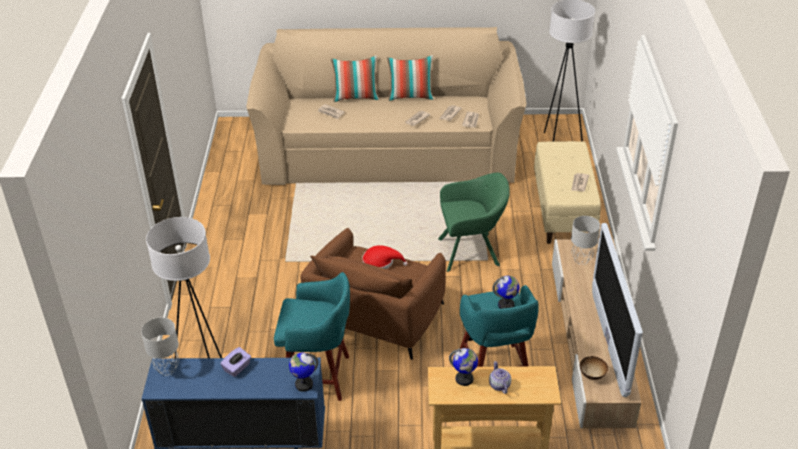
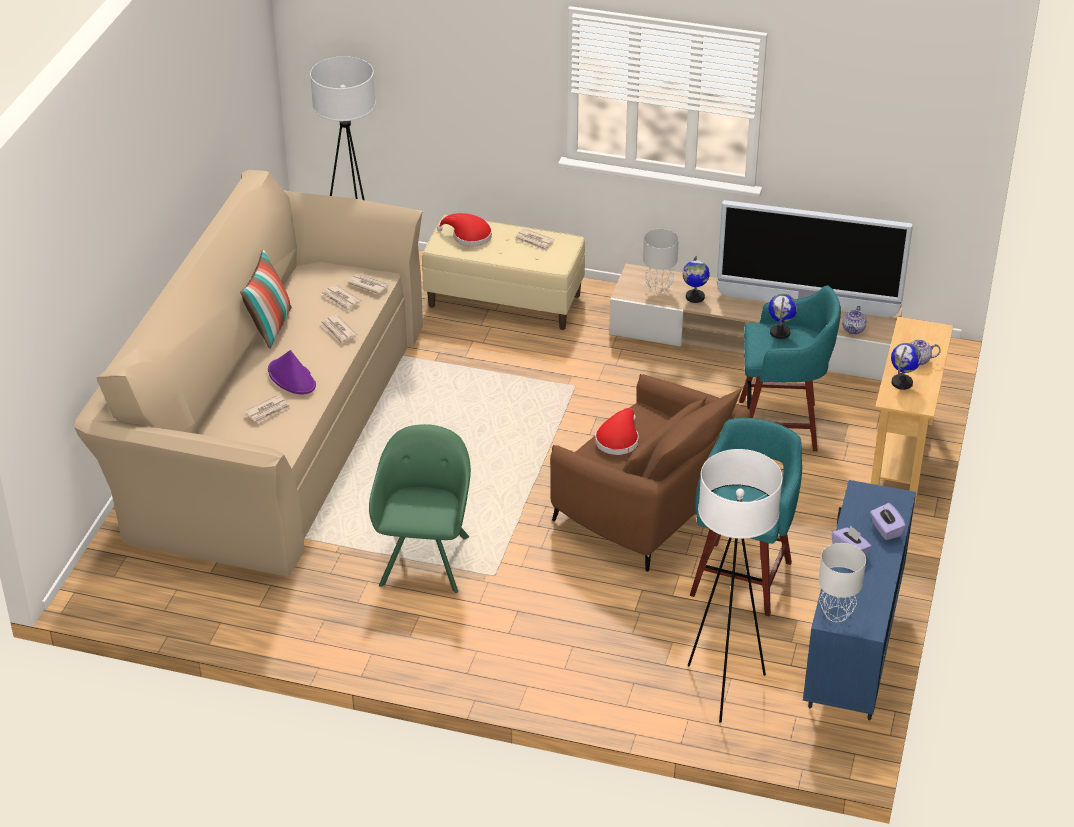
camera: 75 degrees left, 0 degrees up
globe [289,352,319,392] -> globe moved to [683,256,710,303]
pillow [331,56,379,102] -> none
green armchair [438,173,510,272] -> green armchair moved to [369,424,471,593]
bowl [580,356,608,380] -> teapot [842,306,867,334]
none -> purple hat [268,350,316,394]
none -> red hat [437,213,492,247]
none -> purple tissue box [870,503,906,540]

